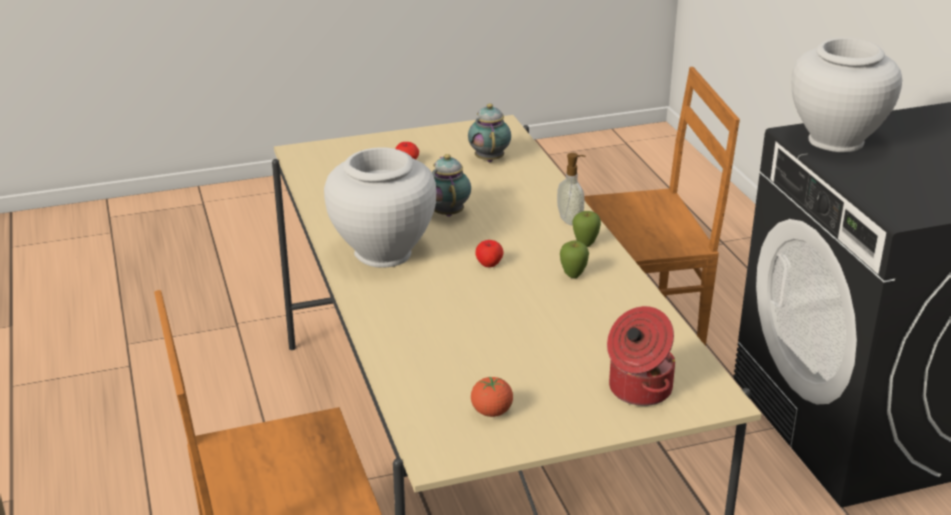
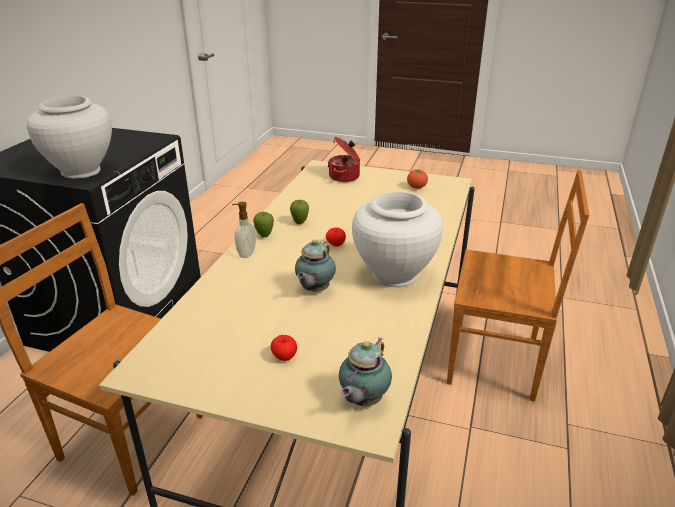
camera: 145 degrees left, 0 degrees up
teapot [468,103,511,162] -> teapot moved to [339,338,392,406]

